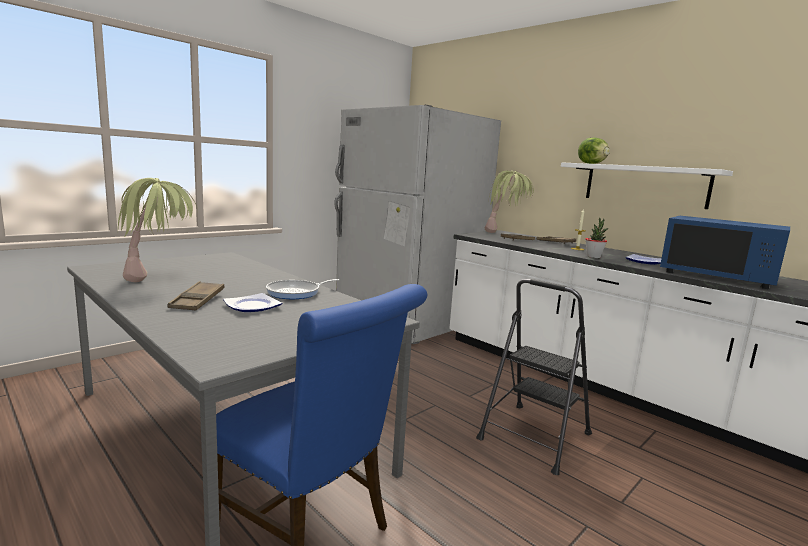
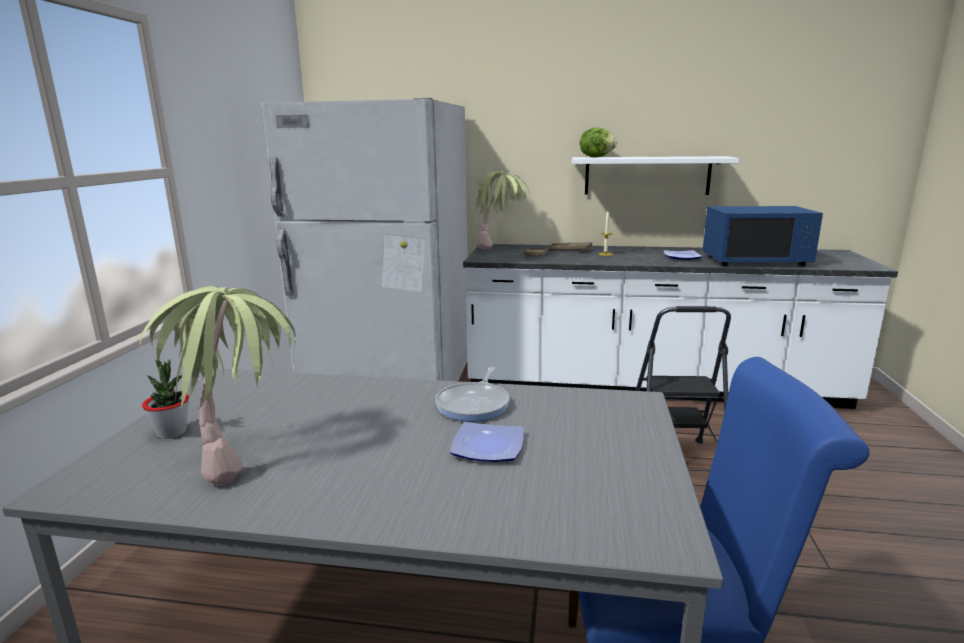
camera: 35 degrees left, 5 degrees up
brown tray [168,281,224,310] -> none
potted plant [585,218,609,258] -> potted plant moved to [142,359,189,439]

